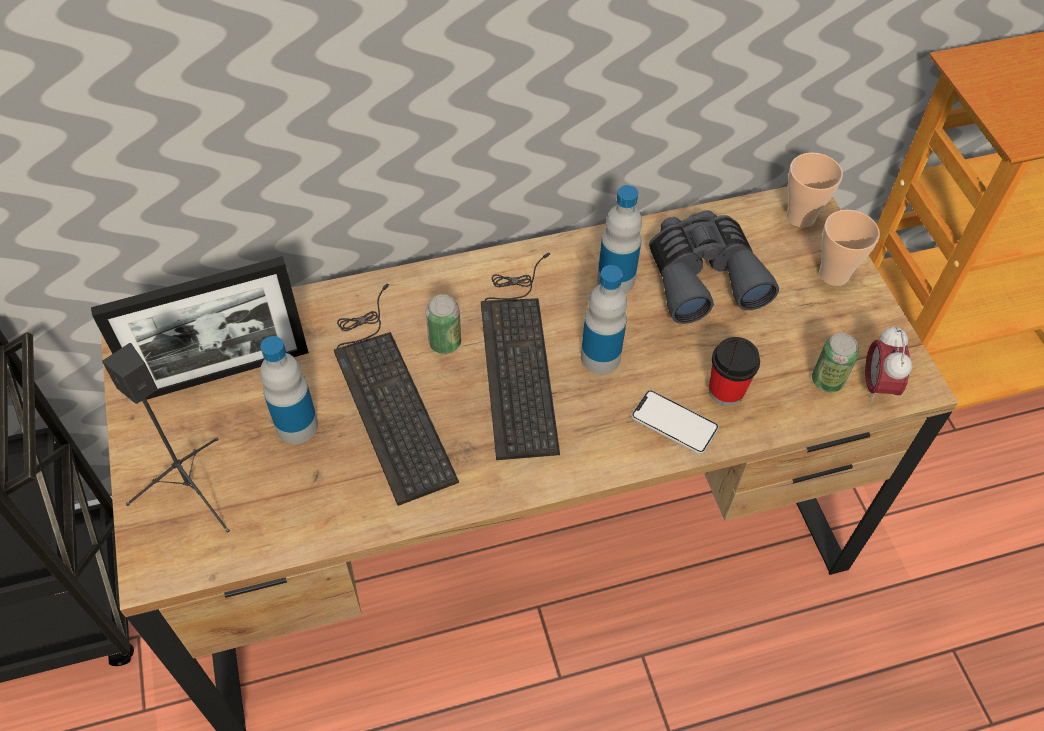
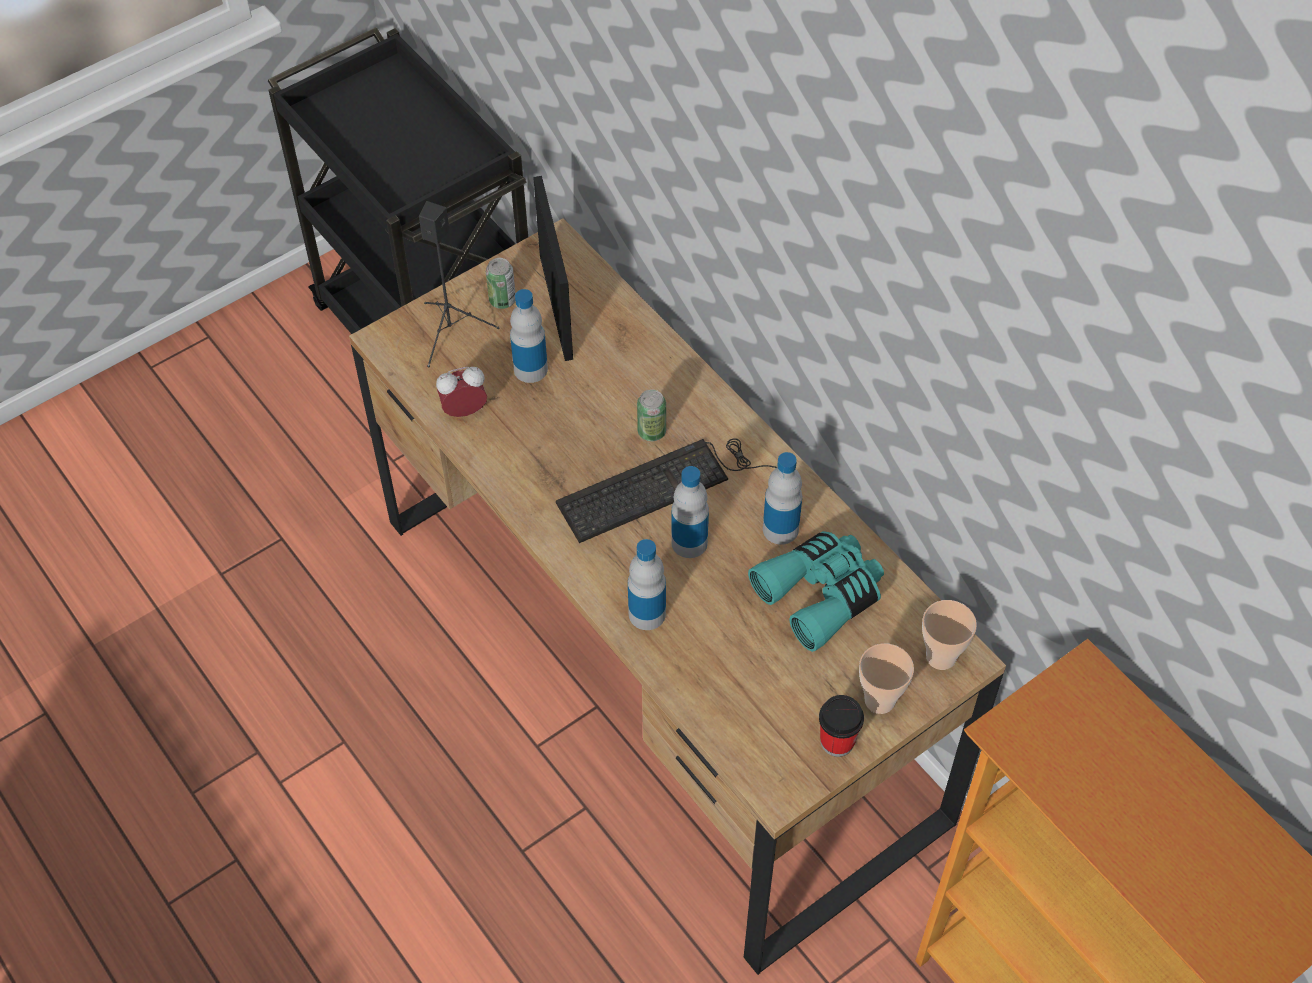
camera: 70 degrees right, 0 degrees up
picture frame [91,256,309,400] -> picture frame turned 150 degrees counterclockwise [533,176,573,361]
keyboard [334,283,459,506] -> none
phone [631,390,719,454] -> bottle [628,539,666,630]
grey binoculars [649,210,779,324] -> turquoise binoculars [748,531,884,652]
cup [709,337,760,406] -> cup moved to [819,695,864,757]
can [812,333,859,392] -> can moved to [486,258,516,309]
alarm clock [865,325,912,403] -> alarm clock moved to [436,367,487,417]

